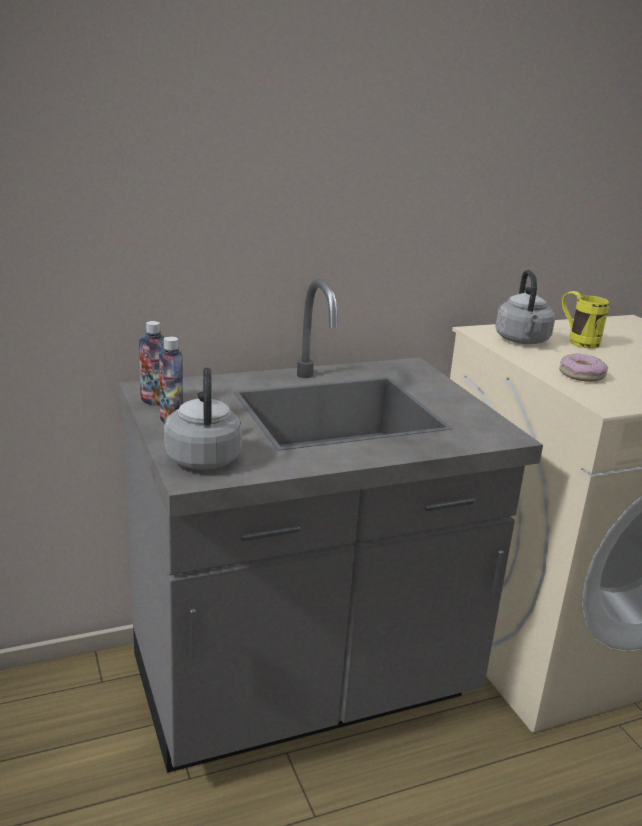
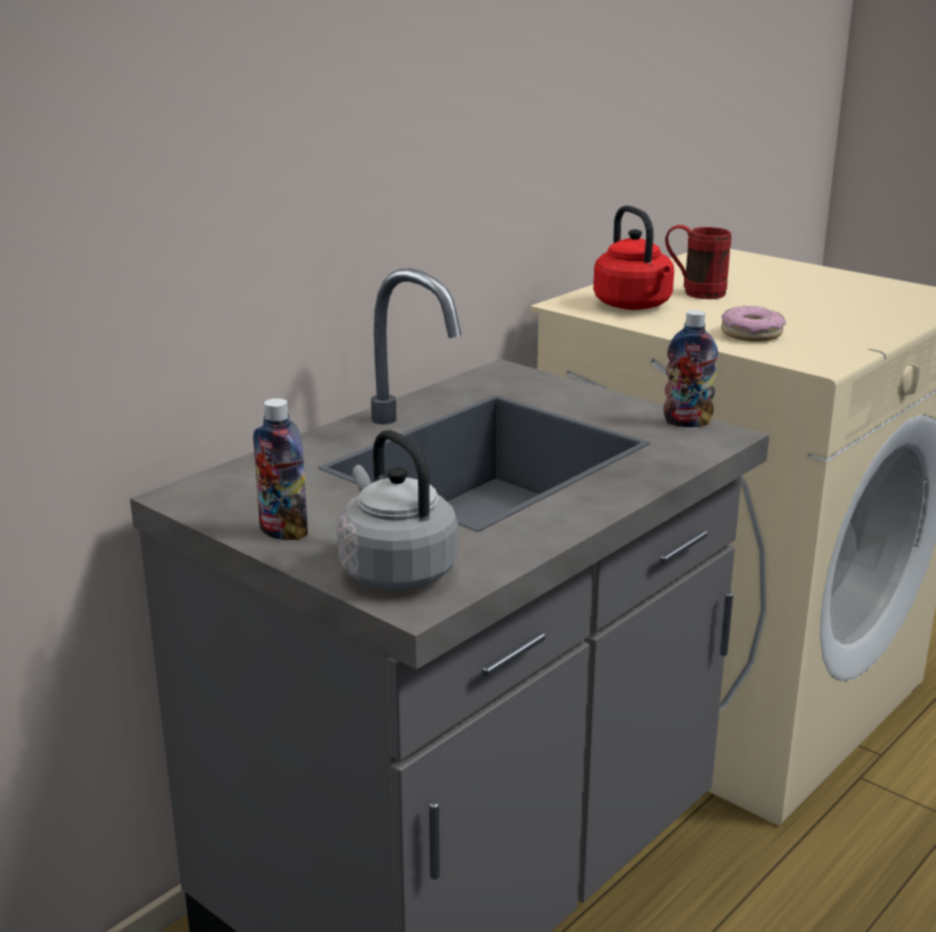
camera: 25 degrees left, 0 degrees up
bottle [139,321,165,406] -> bottle moved to [663,310,718,427]
grey kettle [495,270,555,344] -> red kettle [593,205,674,310]
yellow mug [562,291,609,349] -> red mug [665,225,732,299]

